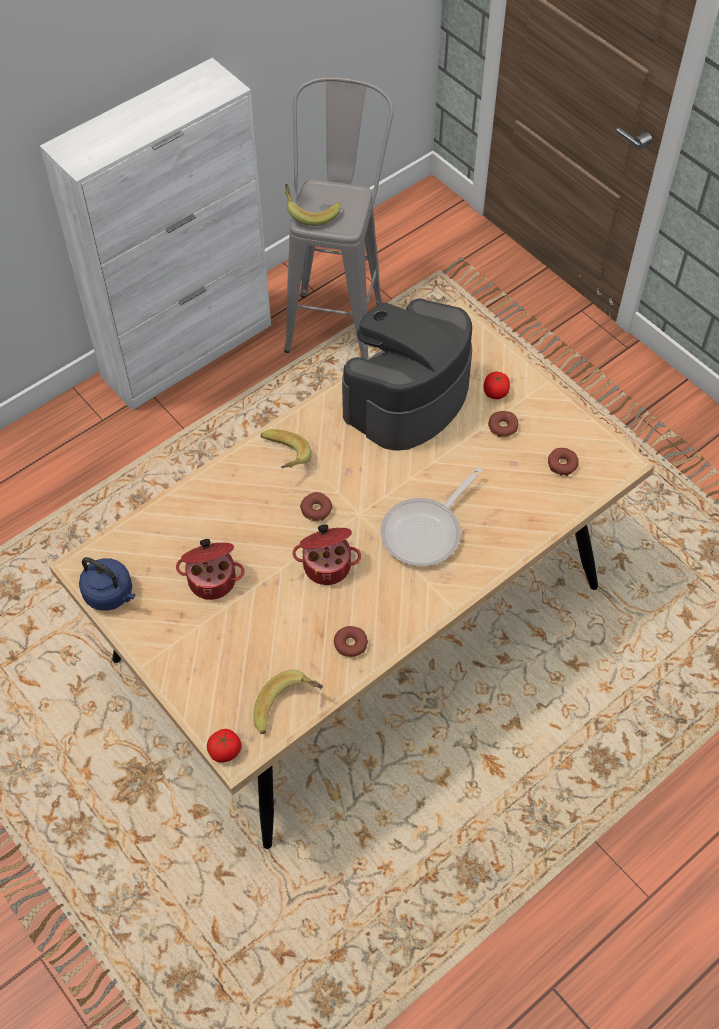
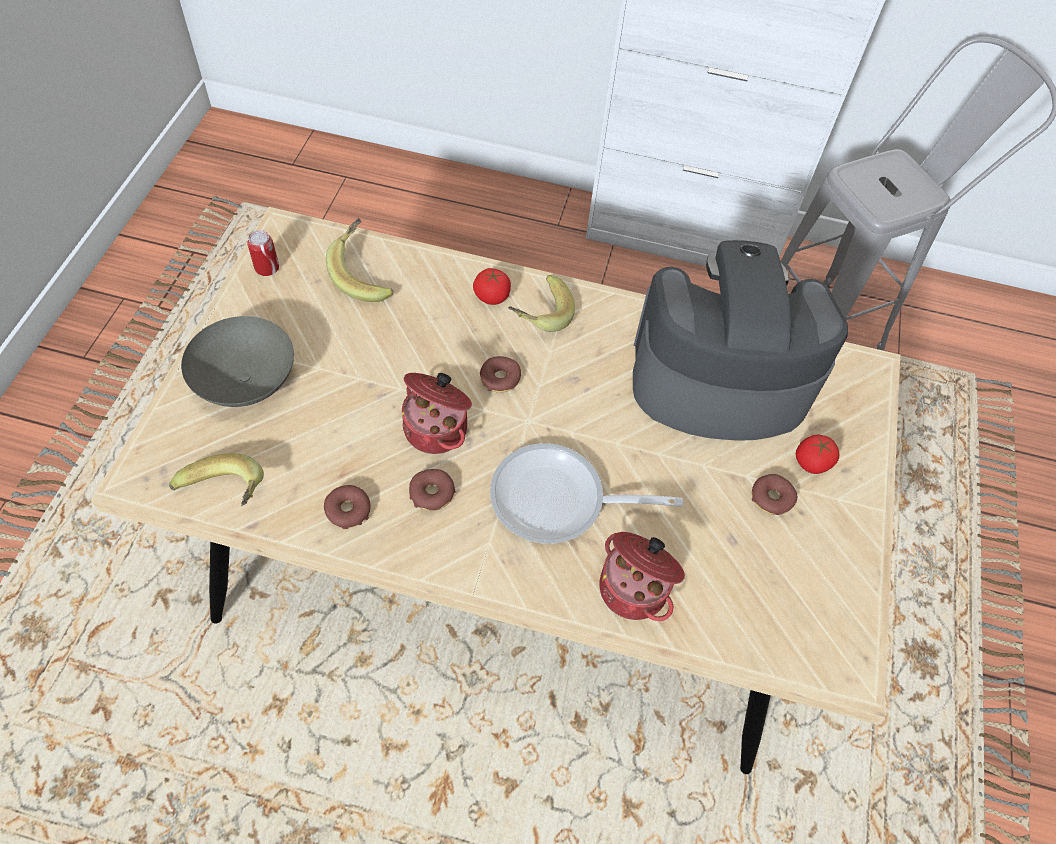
camera: 50 degrees right, 0 degrees up
blue kettle [79,557,135,611] -> can [247,230,279,276]
cooking pot [176,539,245,600] -> cooking pot moved to [599,532,685,621]
tomato [207,729,242,763] -> tomato moved to [473,268,511,305]
banana [285,184,341,226] -> banana moved to [326,218,394,302]
donut [548,448,579,476] -> donut moved to [409,469,456,511]
none -> grey bowl [181,316,294,407]

